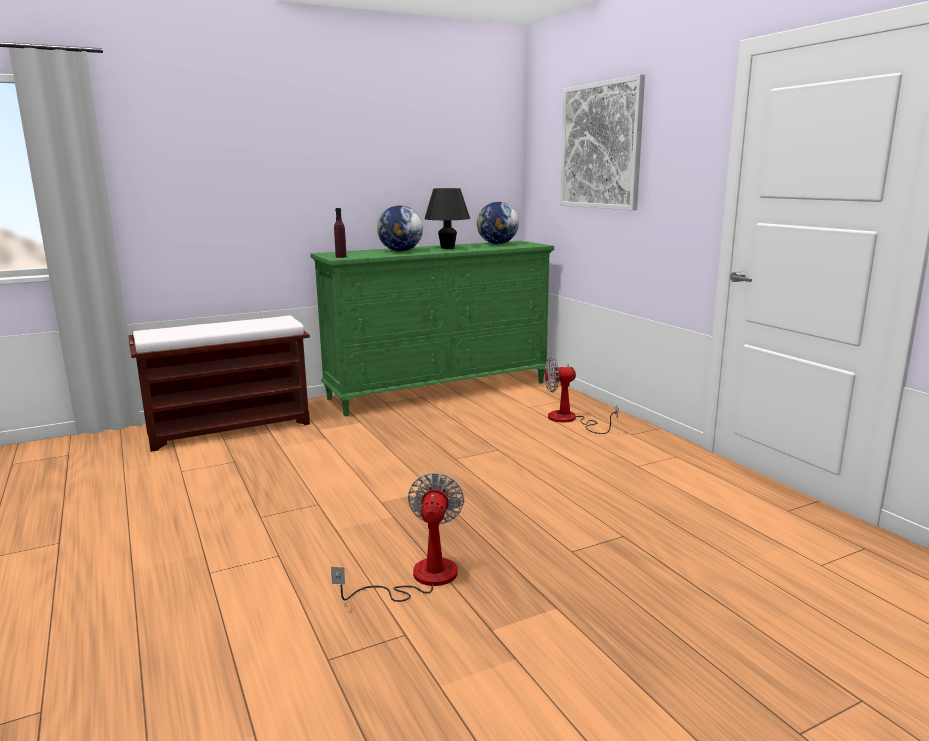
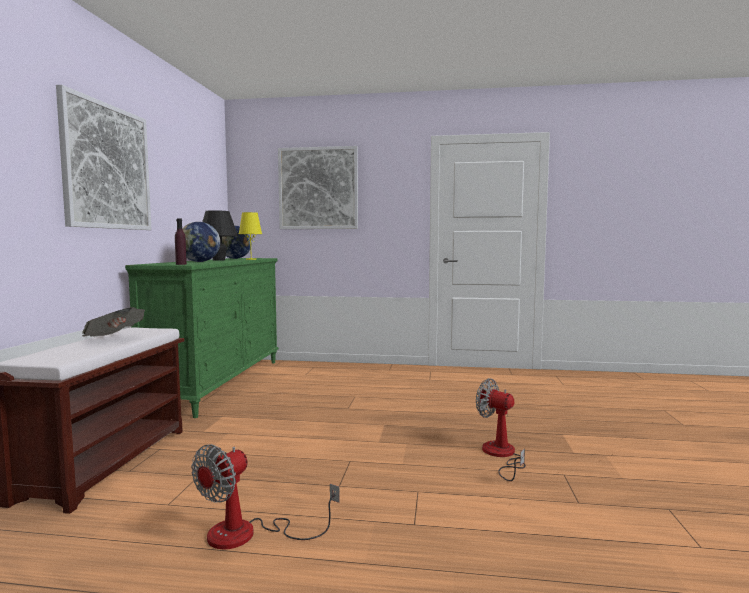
camera: 55 degrees left, 10 degrees down
fan [544,358,618,434] -> fan moved to [191,444,339,550]
none -> picture [56,85,151,230]
none -> newspaper [82,307,145,337]
none -> yellow table lamp [239,212,262,260]

